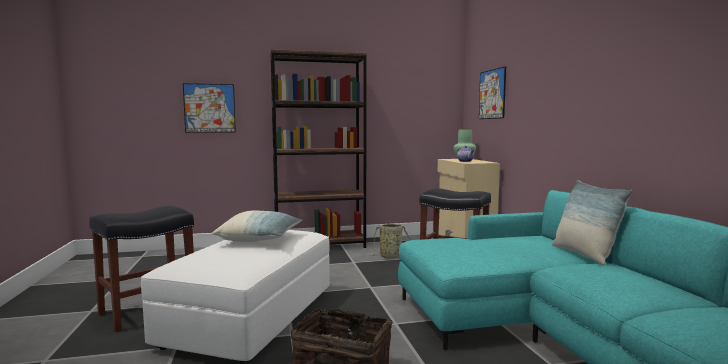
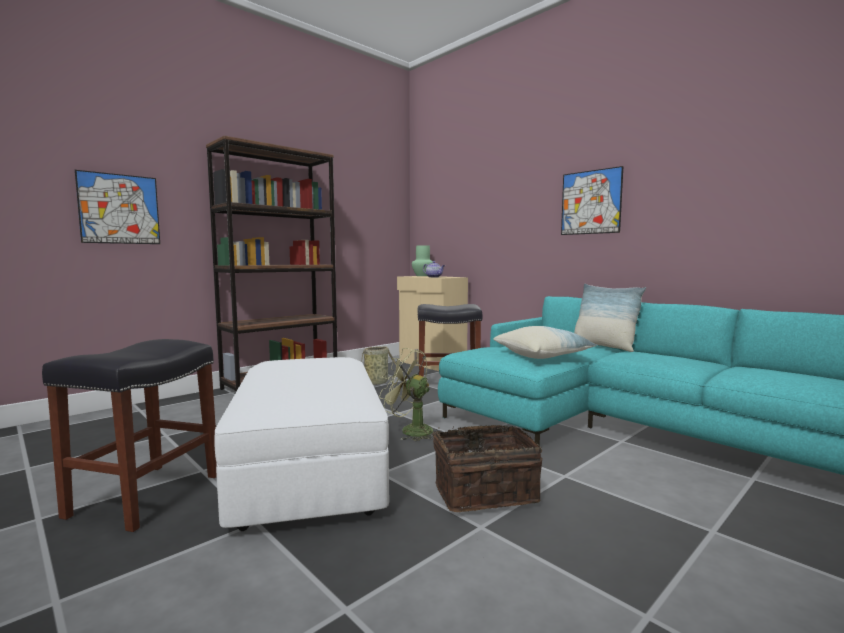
camera: 30 degrees left, 0 degrees up
pillow [212,211,303,242] -> pillow moved to [493,326,597,359]
picture [479,66,506,119] -> picture moved to [561,166,623,235]
none -> green fan [379,348,434,441]

